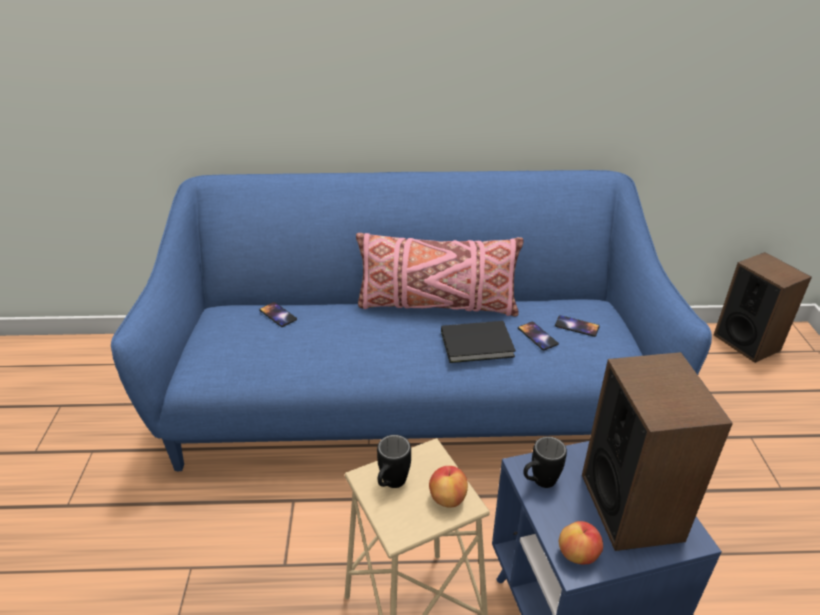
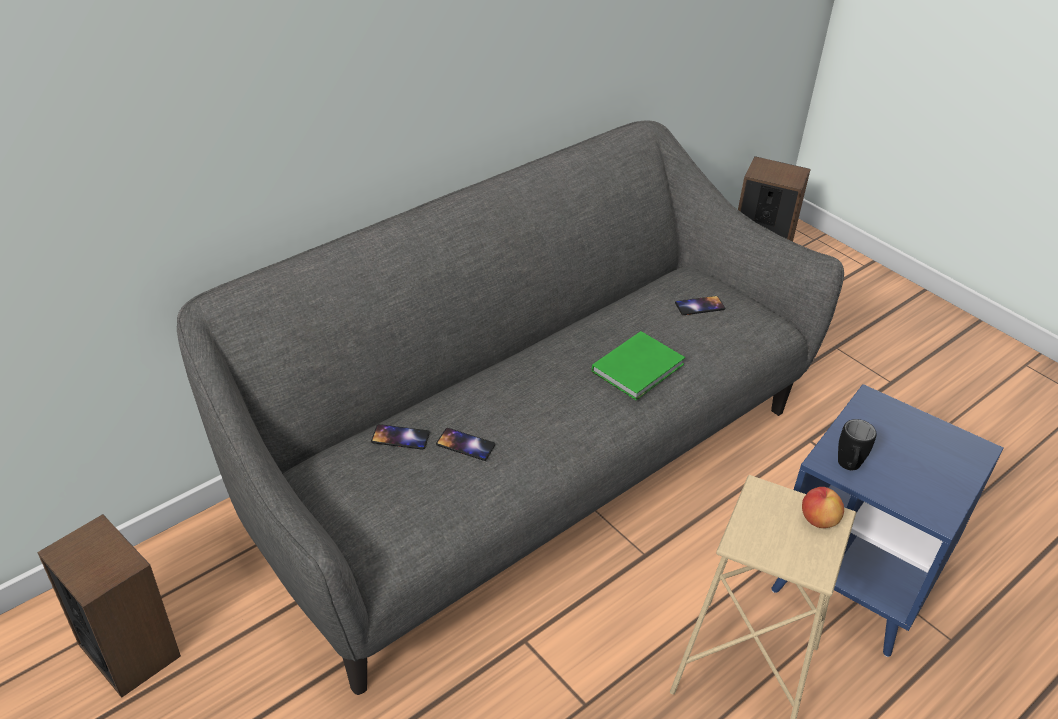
camera: 40 degrees left, 5 degrees up
blue sofa [111,170,712,471] -> grey sofa [177,120,844,695]
pink pillow [356,233,523,316] -> none
black mug [377,435,411,488] -> none
black book [441,321,516,363] -> green book [592,331,685,400]
phone [518,322,559,351] -> phone moved to [436,428,496,461]
apple [559,521,603,564] -> none
speaker [582,352,733,551] -> speaker moved to [37,514,181,698]

